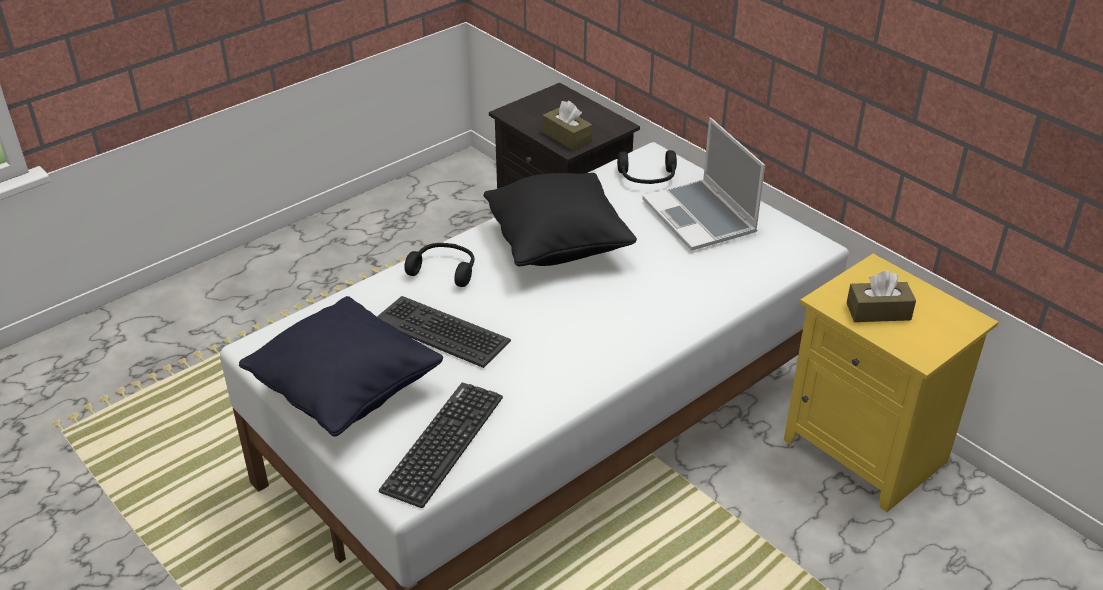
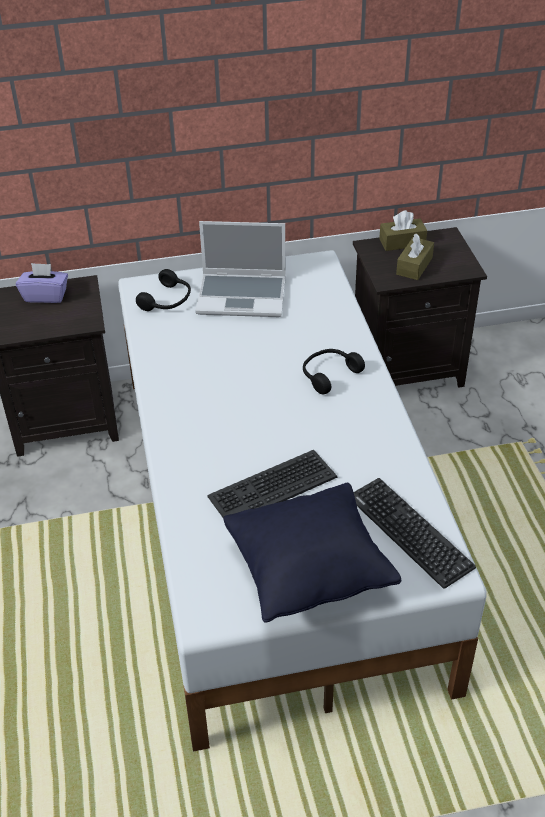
camera: 60 degrees left, 5 degrees up
black headphones [404,243,474,287] -> black headphones moved to [303,349,365,394]
black pillow [484,173,637,266] -> none
brown tissue box [543,101,592,151] -> brown tissue box moved to [379,210,427,251]
yellow nightstand [784,254,998,512] -> black nightstand [353,227,487,388]
none -> purple tissue box [16,263,68,303]

